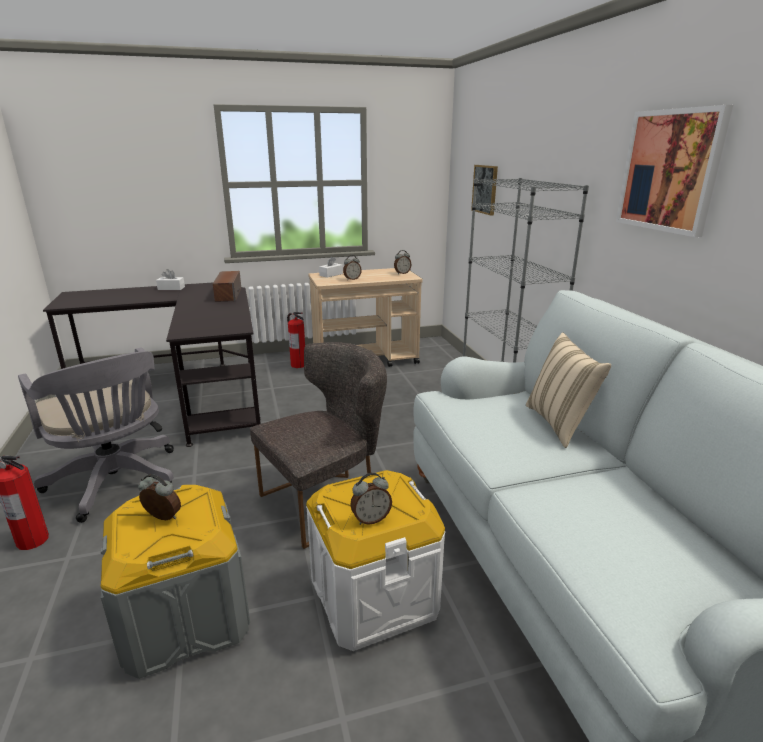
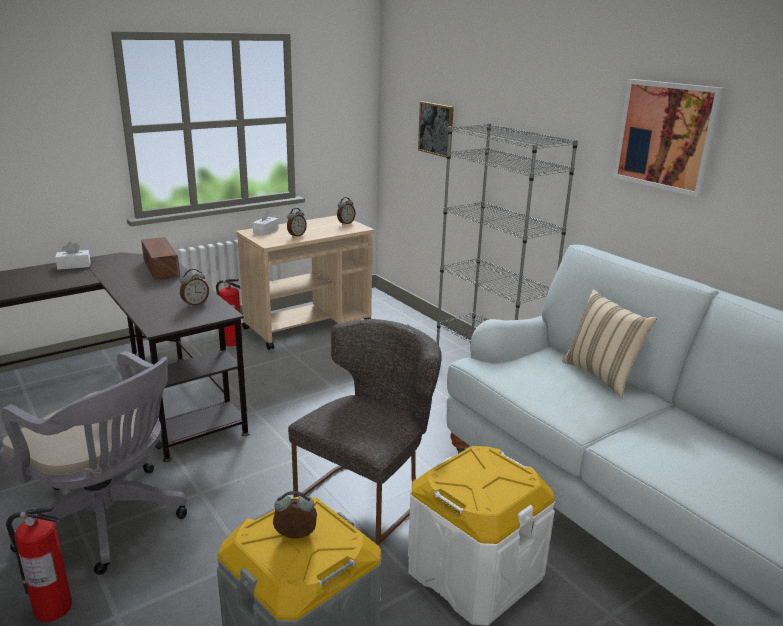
camera: 20 degrees left, 0 degrees up
alarm clock [350,473,392,525] -> alarm clock moved to [180,269,209,307]

